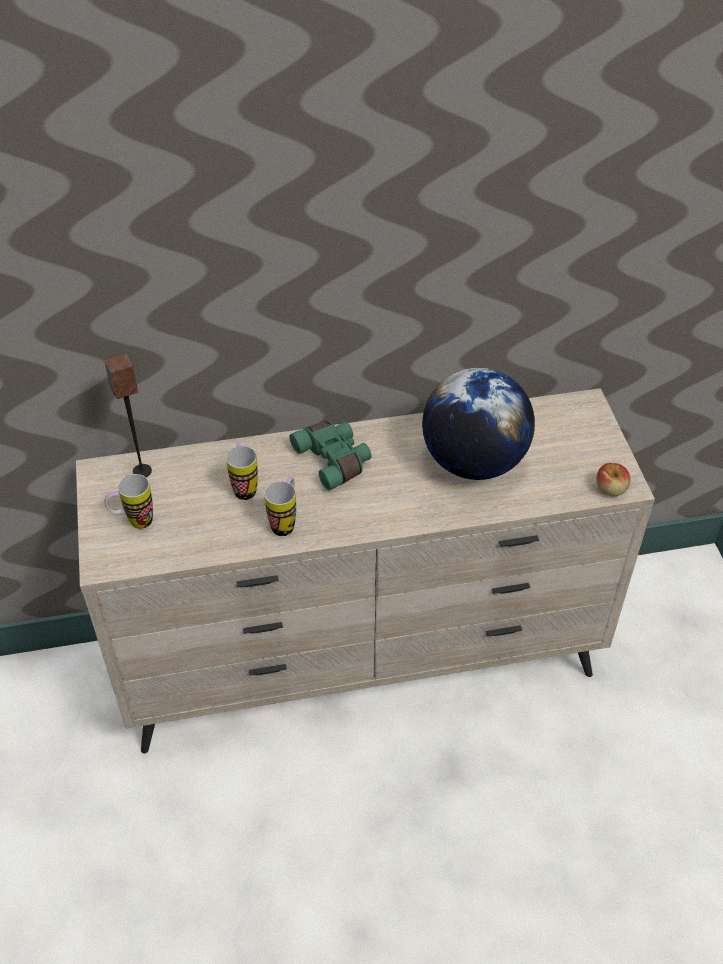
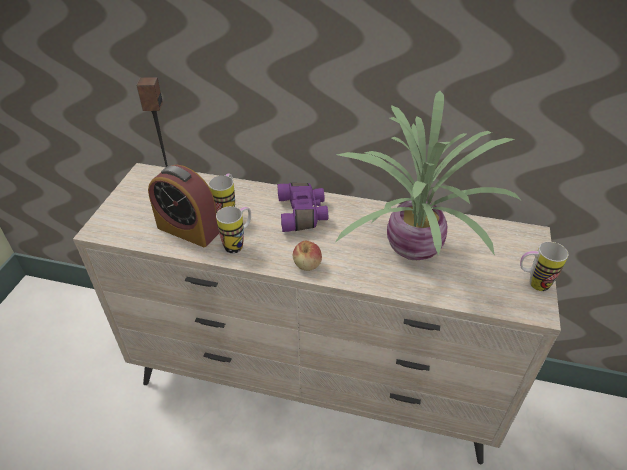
camera: 25 degrees right, 5 degrees down
mug [104,474,153,529] -> mug moved to [520,242,568,291]
green binoculars [289,421,372,491] -> purple binoculars [277,183,328,232]
globe [422,368,535,480] -> potted plant [336,91,522,260]
apple [597,463,631,497] -> apple moved to [293,241,322,271]
none -> alarm clock [148,165,219,247]

